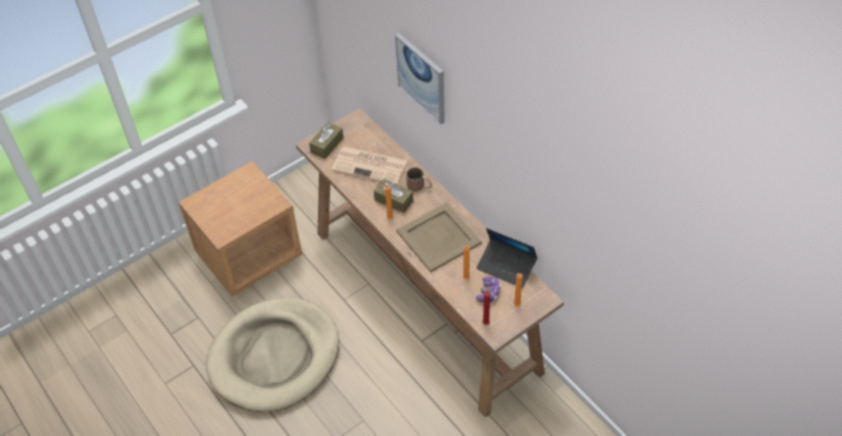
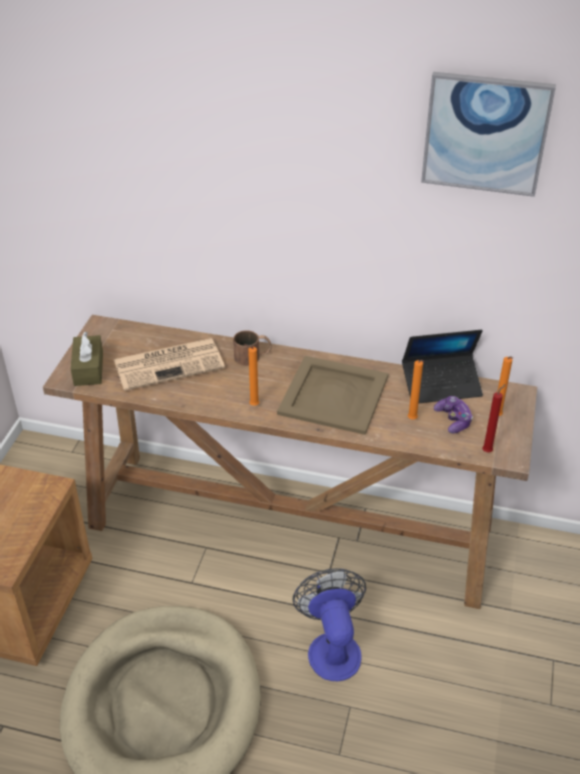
camera: 40 degrees left, 10 degrees down
brown tissue box [374,179,413,213] -> none
picture [395,33,445,125] -> picture moved to [421,72,556,197]
none -> fan [293,568,366,681]

